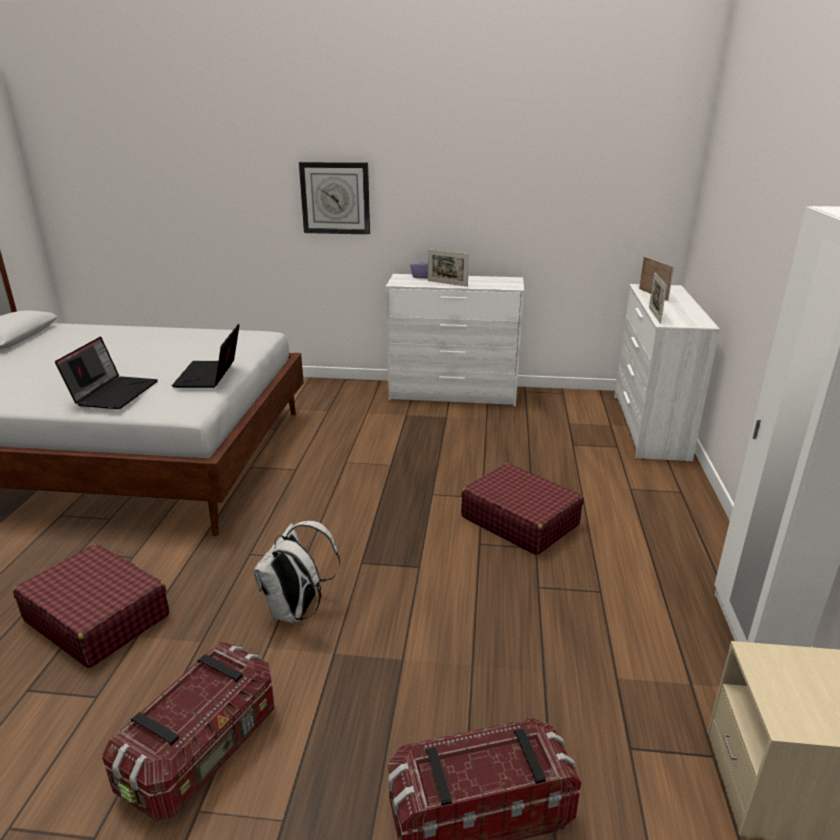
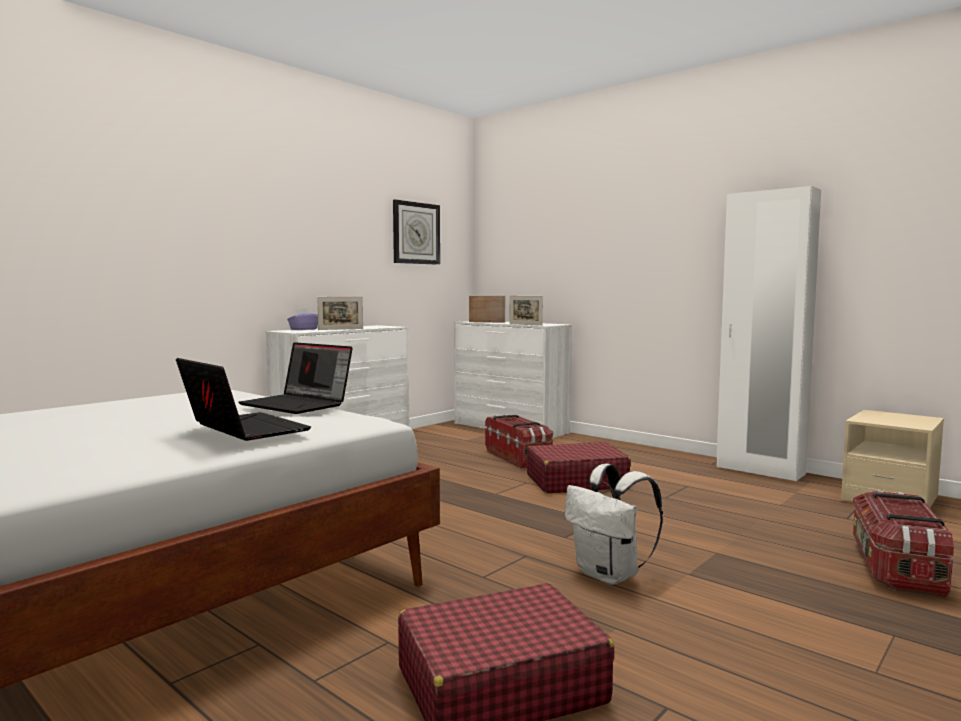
camera: 55 degrees left, 20 degrees down
storage box [102,642,275,821] -> storage box moved to [485,414,553,468]
wall clock [299,162,370,235] -> wall clock moved to [393,199,440,265]

